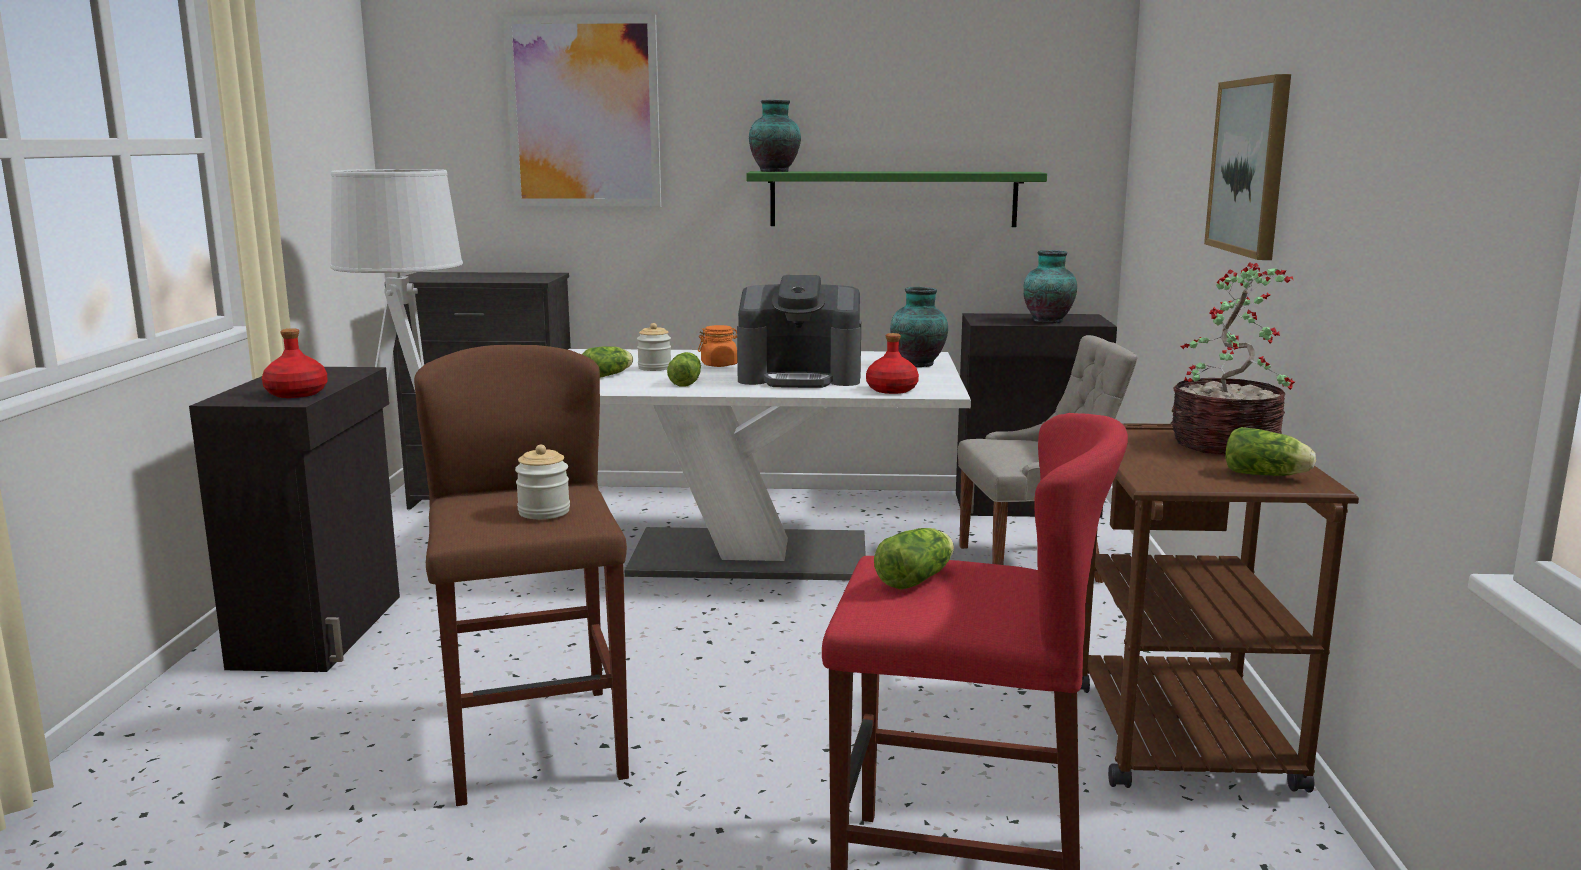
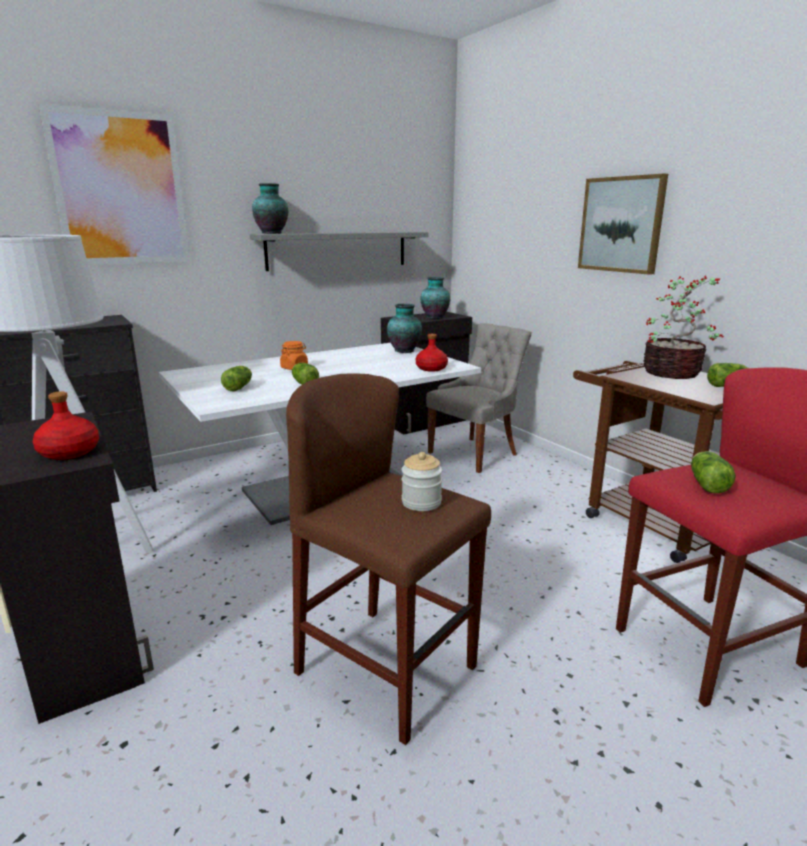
camera: 35 degrees left, 5 degrees up
jar [637,323,671,371] -> none
coffee machine [737,275,861,388] -> none
green shelf [746,171,1047,227] -> grey shelf [250,232,428,271]

